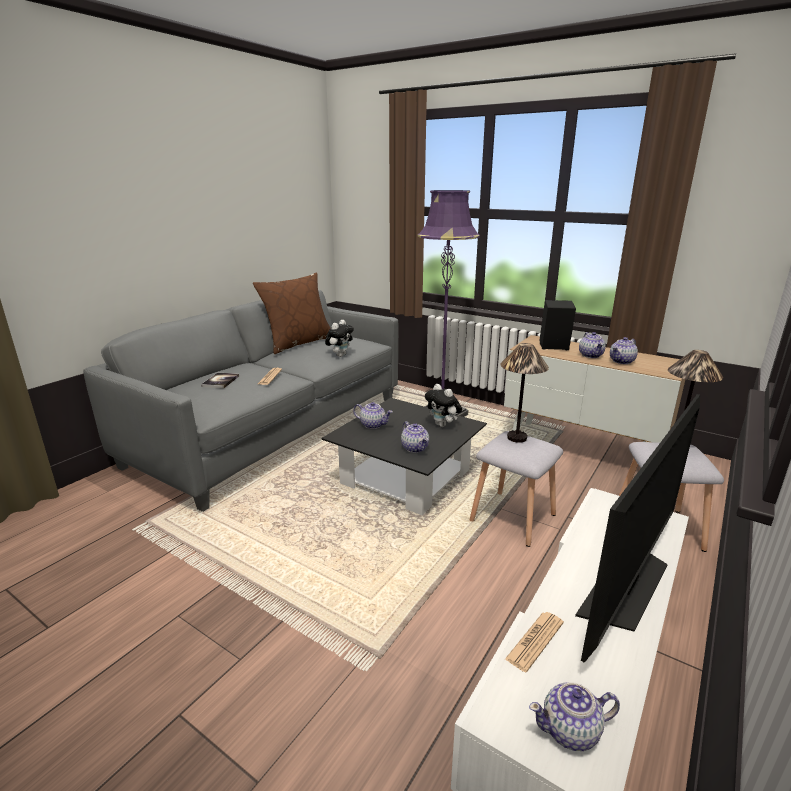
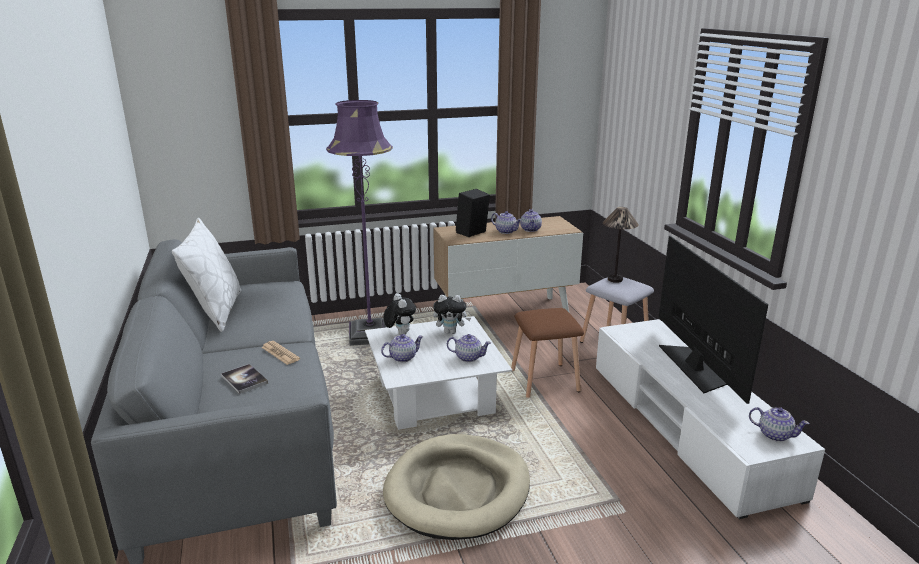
camera: 50 degrees left, 0 degrees up
brown pillow [253,272,330,354] -> white pillow [172,218,241,332]
black coffee table [321,398,487,515] -> white coffee table [365,316,512,430]
plush toy [325,320,354,357] -> plush toy moved to [384,293,416,335]
grey stool [470,431,563,547] -> brown stool [511,308,584,398]
table lamp [500,343,549,443] -> none
newspaper [505,612,564,672] -> none
teapot [529,682,620,751] -> teapot turned 90 degrees counterclockwise [749,407,810,442]
none -> beige dog bed [383,434,530,540]

